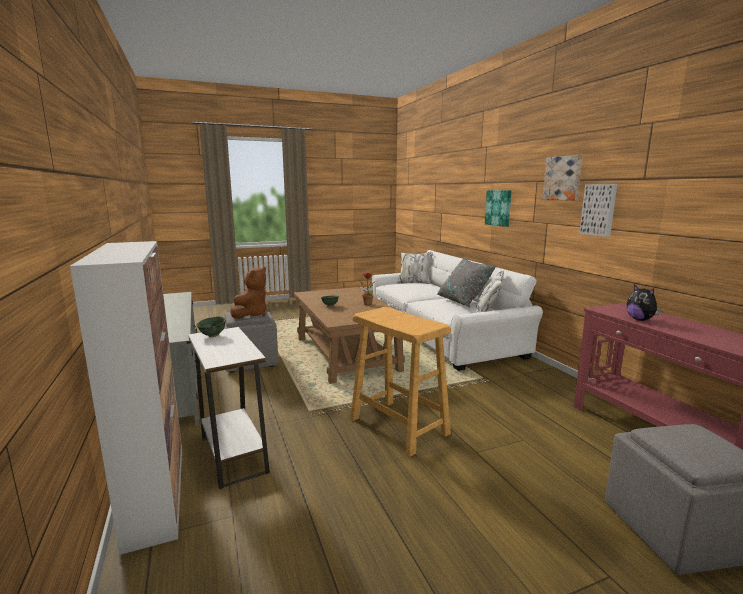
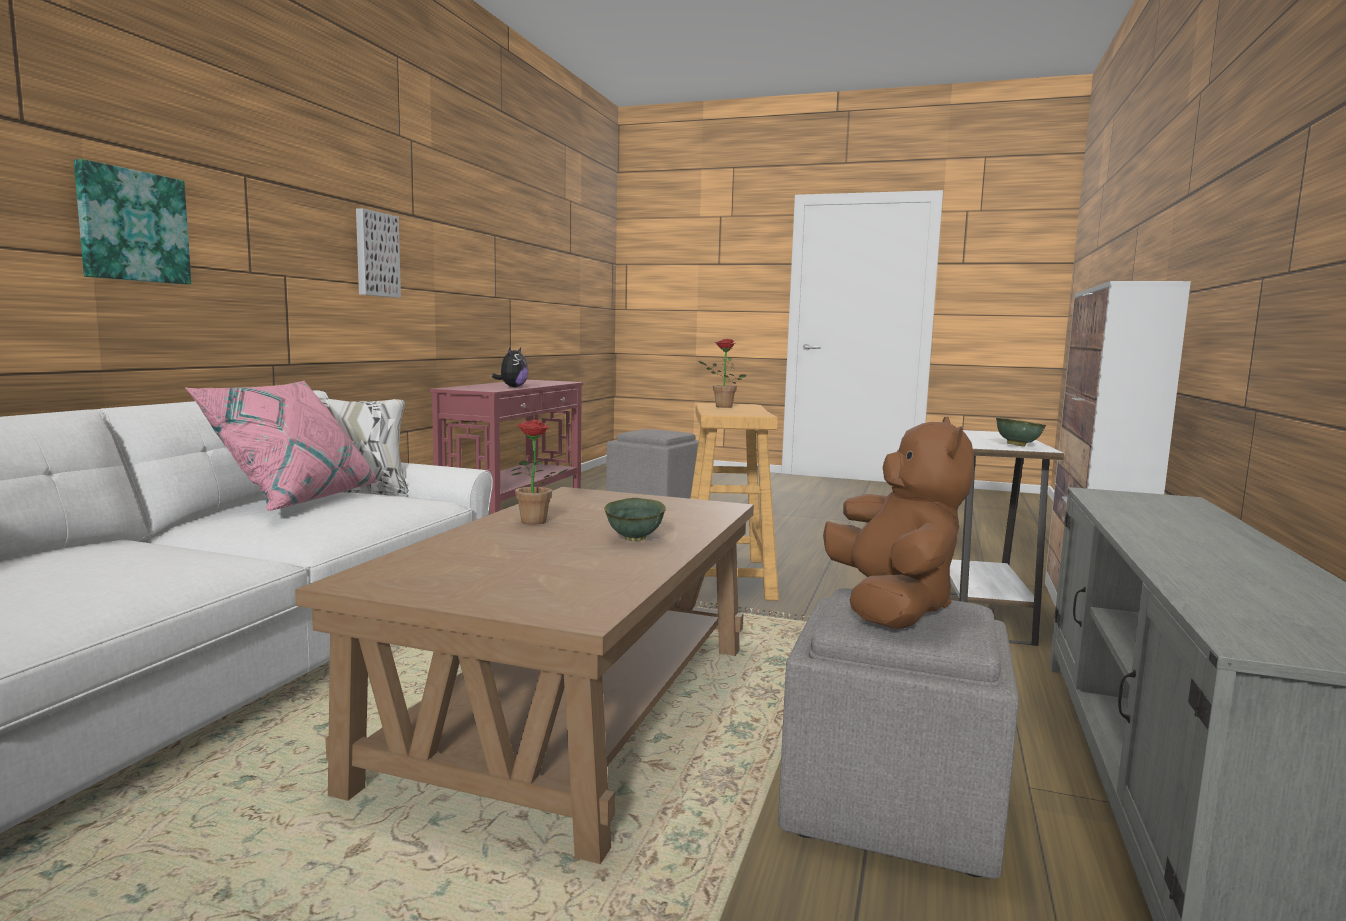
camera: 140 degrees left, 5 degrees down
brown plush toy [230,267,266,319] -> brown plush toy turned 120 degrees clockwise [823,417,974,629]
grey pillow [437,258,496,307] -> pink pillow [185,381,377,511]
picture [542,155,583,200] -> none
none -> potted plant [699,339,746,408]

